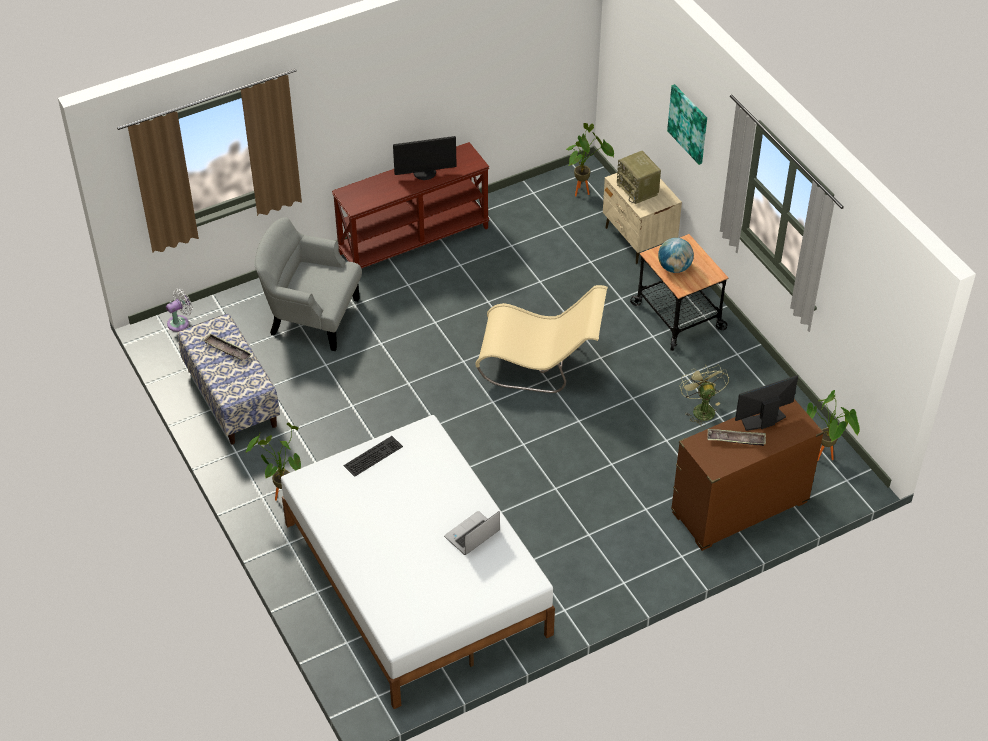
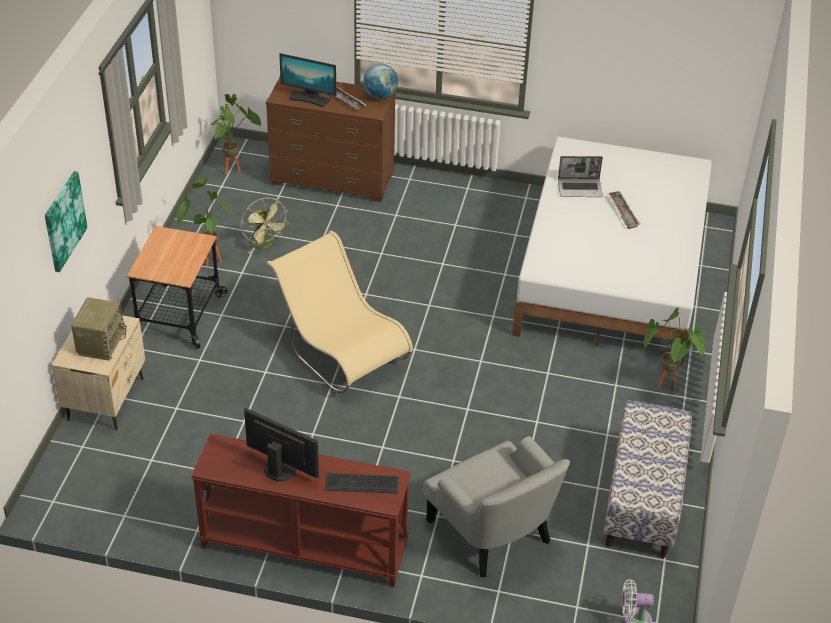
camera: 140 degrees left, 5 degrees down
tray [202,333,252,361] -> tray moved to [607,191,640,229]
keyboard [343,436,403,477] -> keyboard moved to [325,473,399,494]
potted plant [566,123,614,197] -> potted plant moved to [177,178,234,267]
globe [658,238,694,273] -> globe moved to [363,63,398,99]
green fan [680,365,729,427] -> green fan turned 60 degrees counterclockwise [241,198,289,254]

